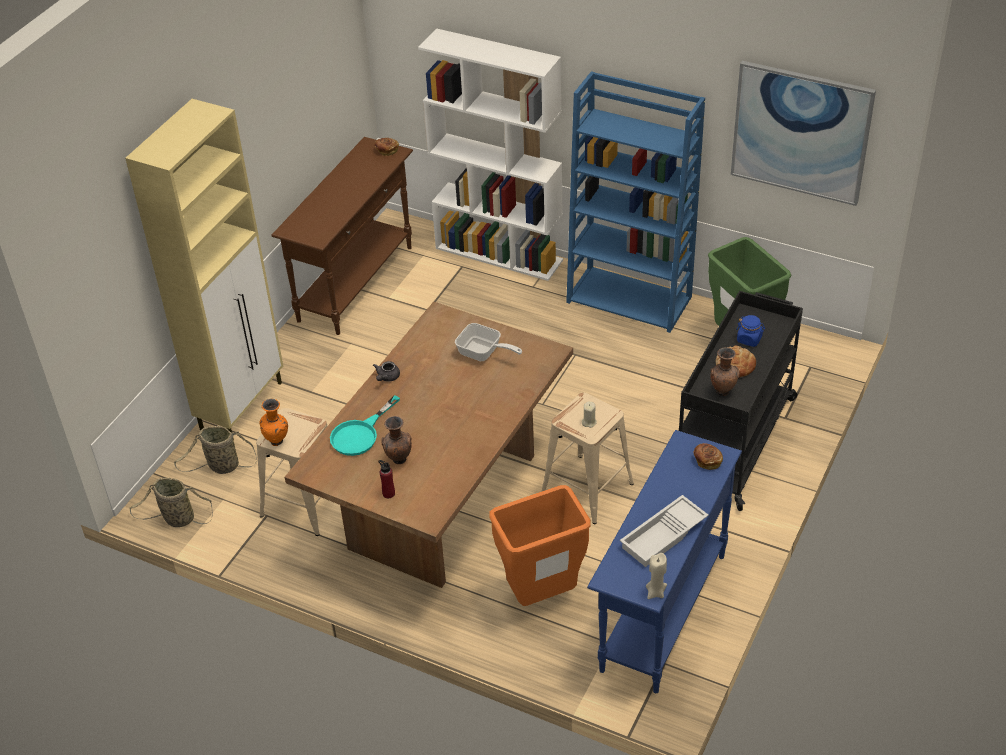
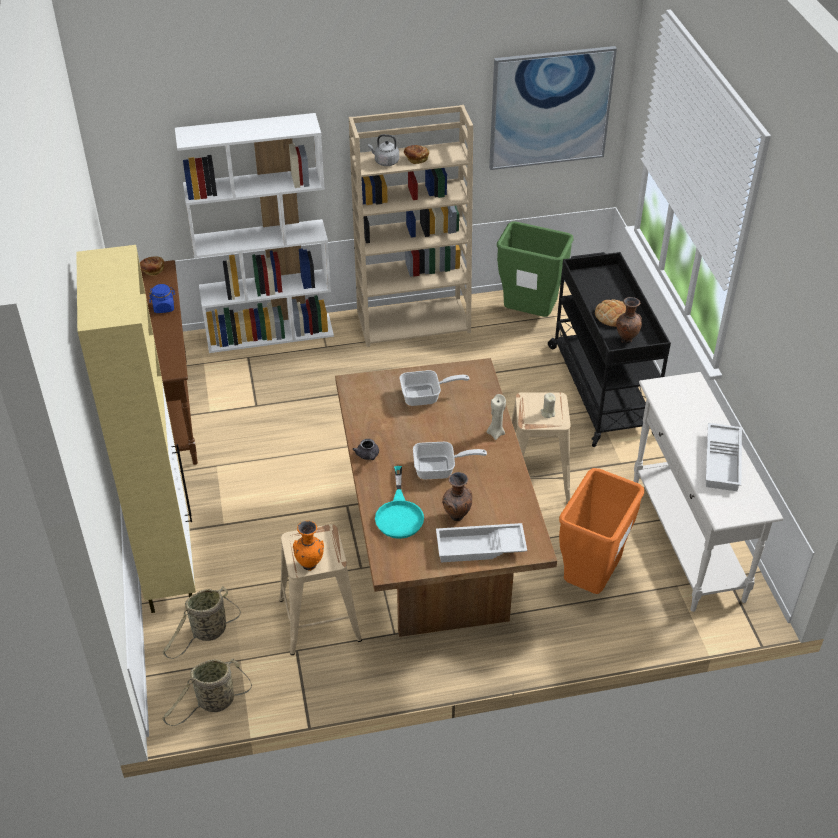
camera: 40 degrees left, 0 degrees up
red bottle [378,460,395,498] -> white tray [436,523,527,562]
blue bookcase [566,71,705,333] -> beige bookcase [349,105,473,347]
blue console table [587,430,742,693] -> white console table [634,372,784,612]
beige candle [646,553,667,599] -> beige candle moved to [487,394,506,440]
bread [694,443,723,470] -> bread moved to [404,145,429,164]
blue jar [736,315,765,347] -> blue jar moved to [149,284,175,313]
none -> grey kettle [368,134,399,166]
none -> frying pan [413,442,487,479]

